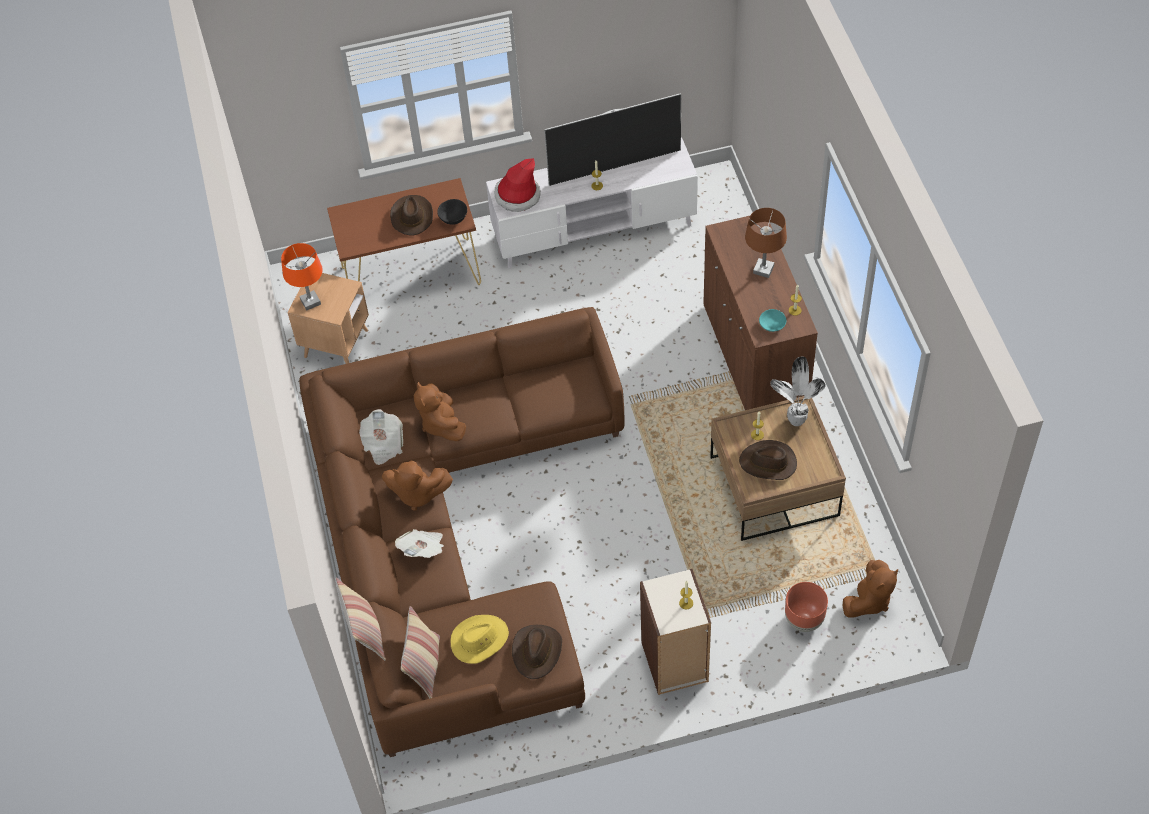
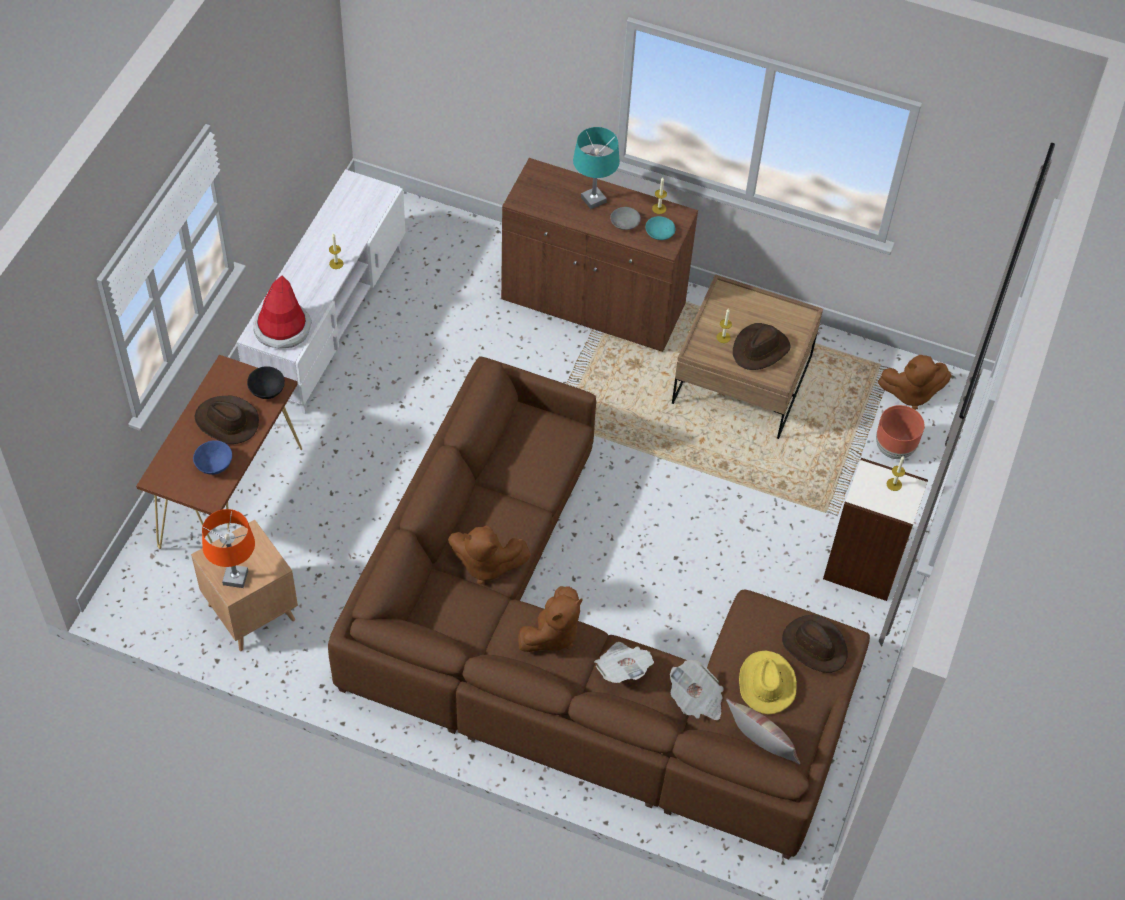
camera: 60 degrees left, 0 degrees up
pillow [336,578,386,661] -> none
newspaper [359,409,403,465] -> newspaper moved to [670,660,724,720]
television [544,93,681,186] -> none
brown table lamp [745,208,787,278] -> turquoise table lamp [573,127,620,209]
potted plant [771,357,826,426] -> none
brown plush toy [843,560,898,618] -> brown plush toy turned 105 degrees clockwise [878,355,951,410]
none -> blue bowl [193,440,232,475]
none -> grey bowl [610,207,641,230]

